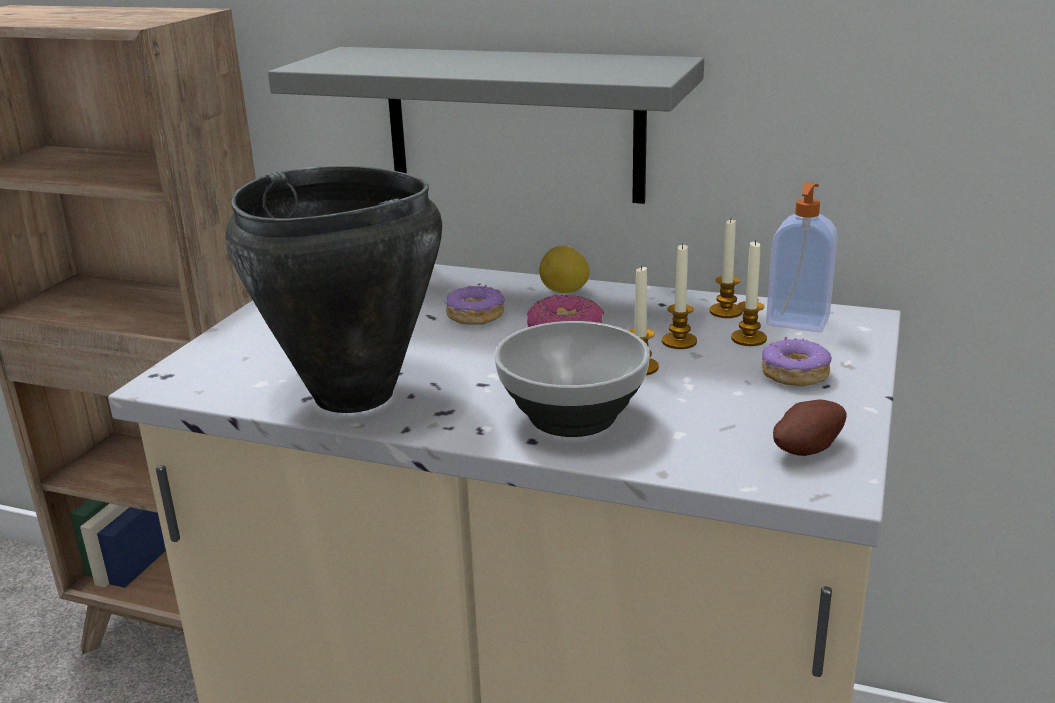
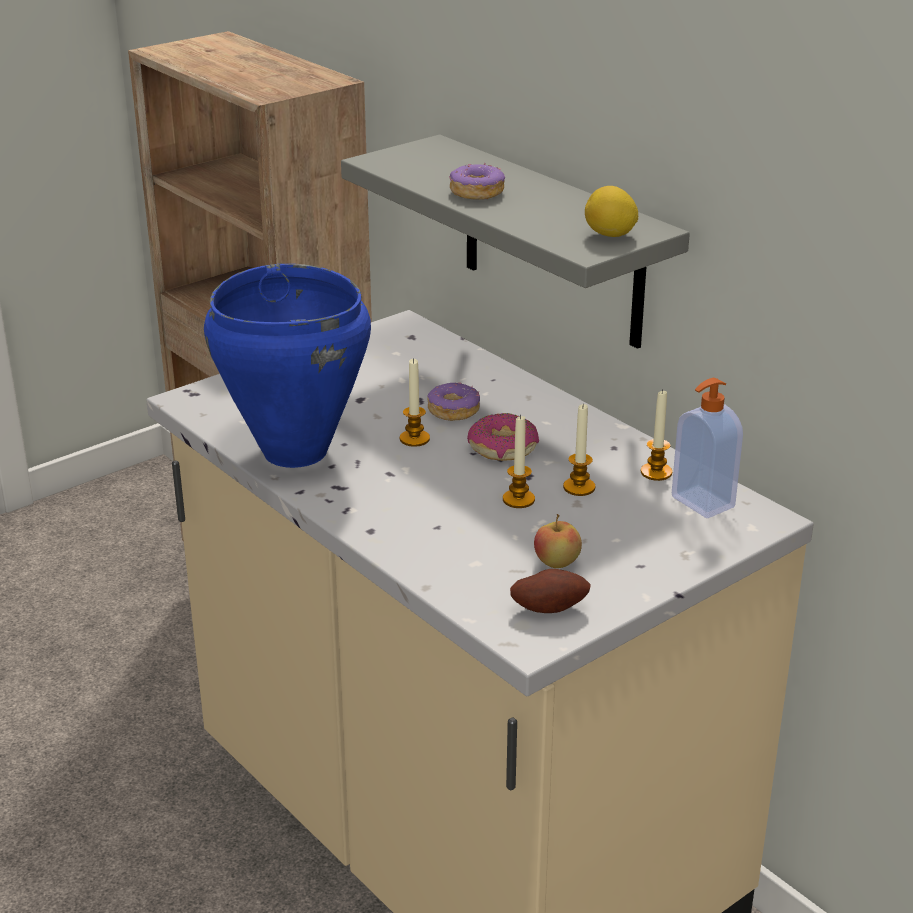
camera: 30 degrees right, 5 degrees up
black cooking pot [226,166,442,413] -> blue cooking pot [204,264,371,468]
bowl [494,321,650,437] -> none
lemon [539,246,589,293] -> lemon moved to [585,186,638,237]
candle [731,240,767,346] -> candle moved to [400,358,430,447]
donut [762,337,832,386] -> donut moved to [449,163,505,199]
none -> apple [534,514,582,568]

